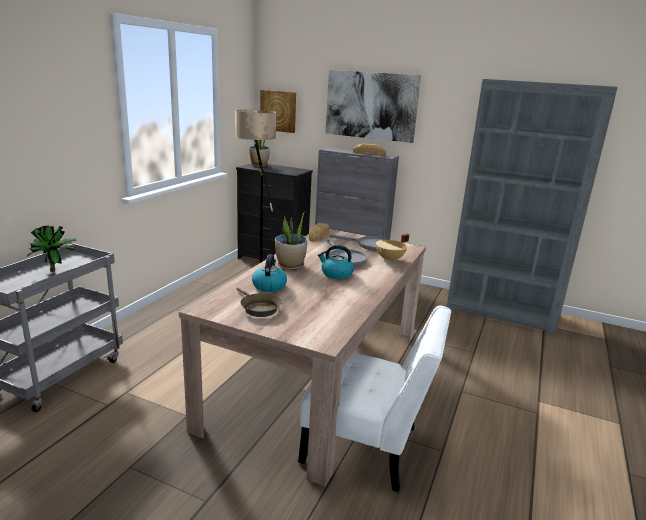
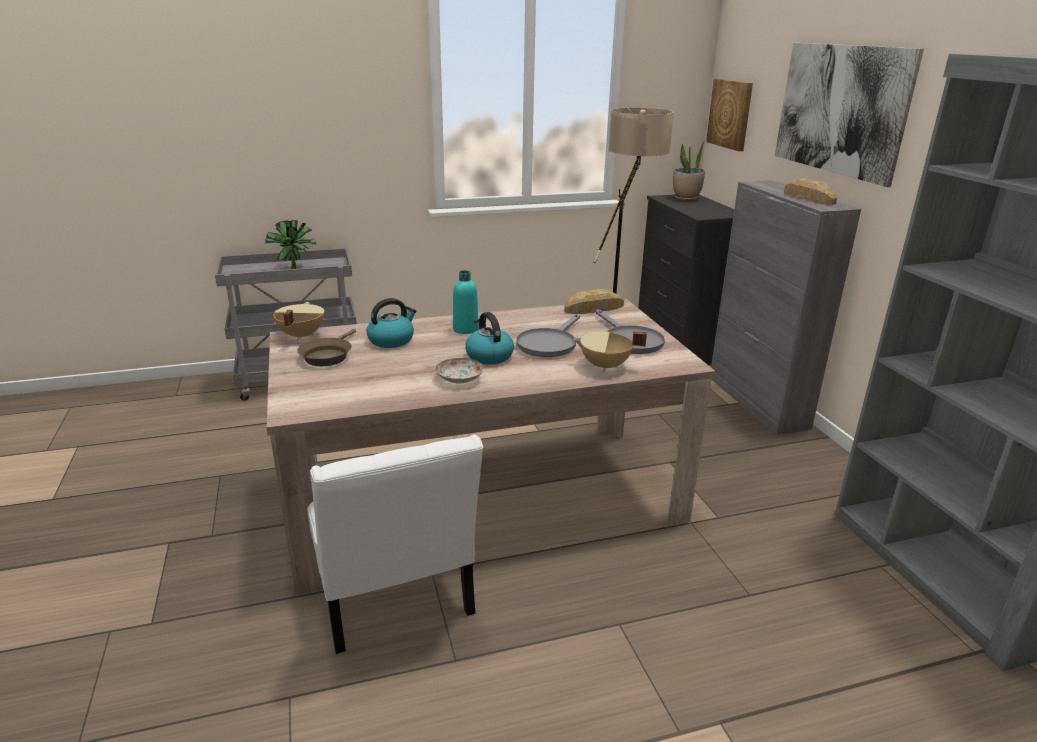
camera: 50 degrees right, 5 degrees up
potted plant [275,211,307,270] -> turquoise bottle [453,270,478,334]
none -> beige cooking pot [273,302,324,340]
none -> plate [435,358,484,384]

